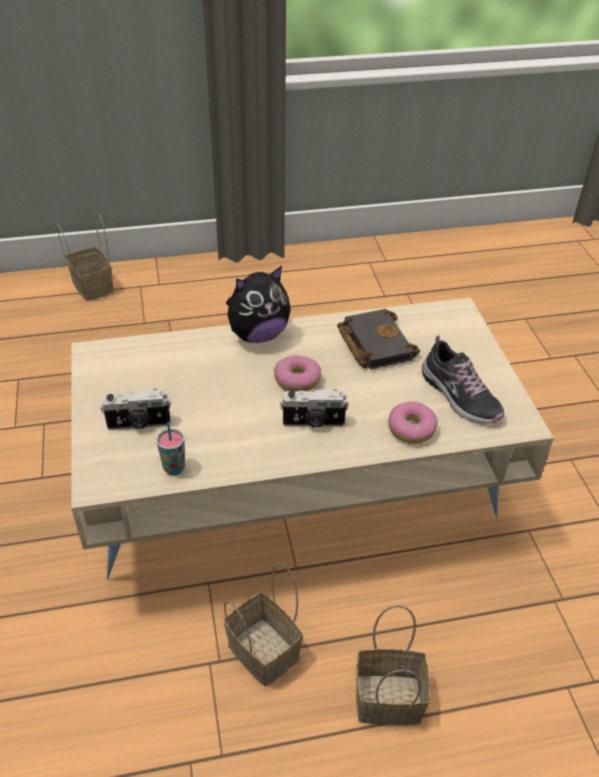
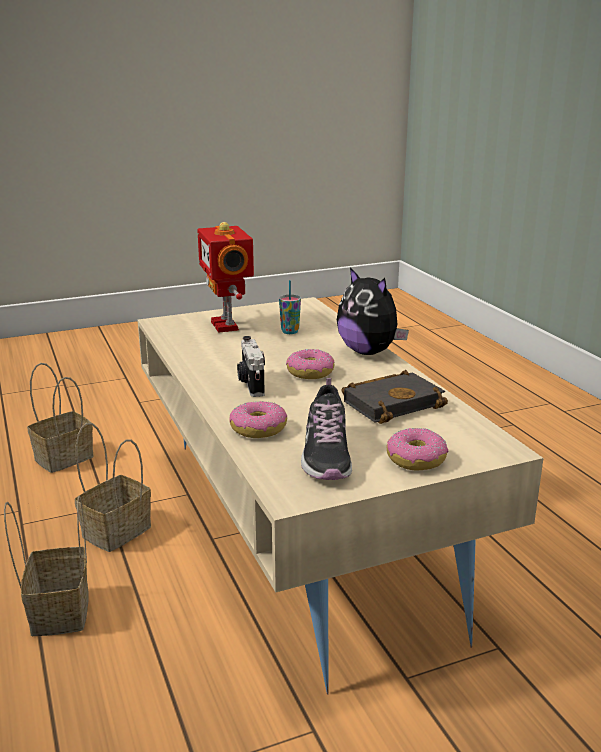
camera: 80 degrees right, 20 degrees down
basket [57,213,114,301] -> basket moved to [27,363,94,473]
camera [101,389,171,430] -> toy robot [197,222,254,333]
cup [157,422,185,475] -> cup moved to [279,280,301,334]
shoe [422,335,504,424] -> shoe turned 45 degrees counterclockwise [301,378,352,480]
none -> donut [387,428,448,471]

